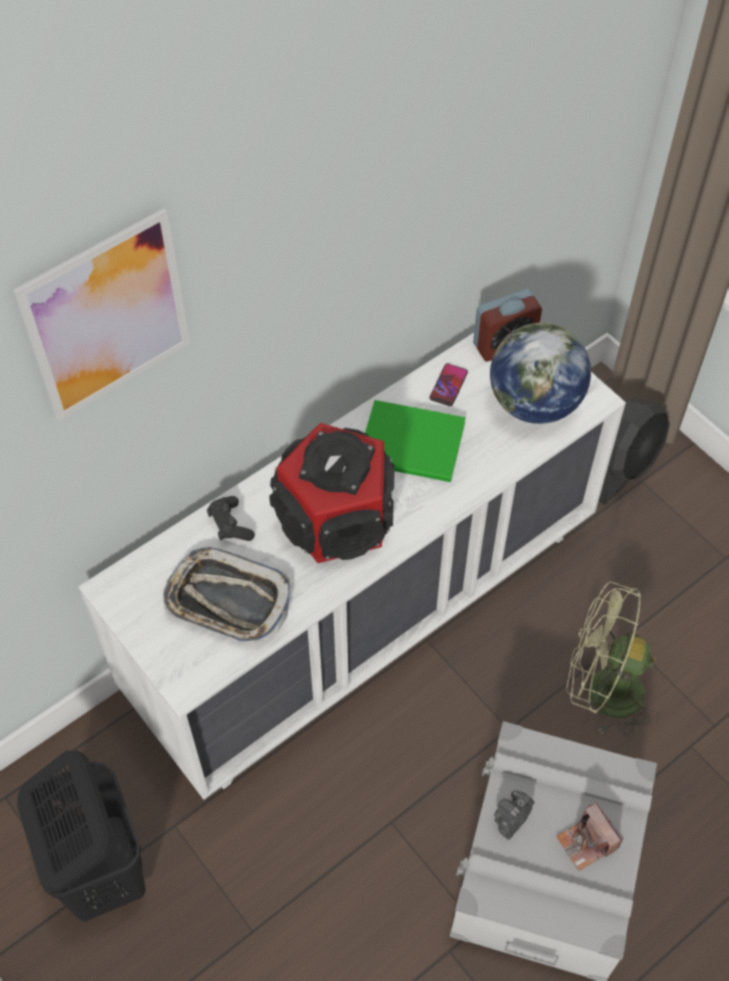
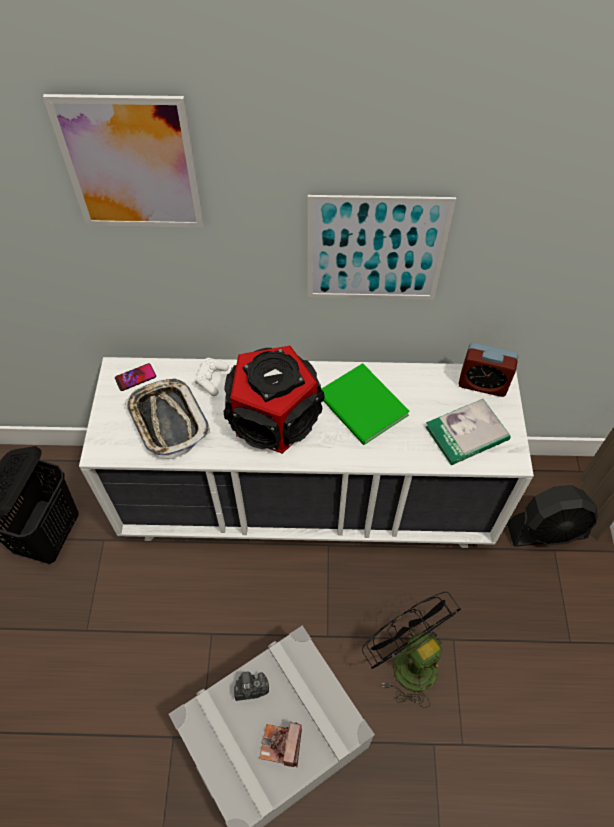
camera: 40 degrees right, 0 degrees up
black game controller [207,496,255,541] -> white game controller [194,358,229,396]
phone [430,364,468,406] -> phone moved to [115,363,156,391]
globe [490,323,591,424] -> book [426,399,511,465]
green fan [566,582,659,737] -> black fan [362,592,461,708]
none -> picture [308,195,456,300]

